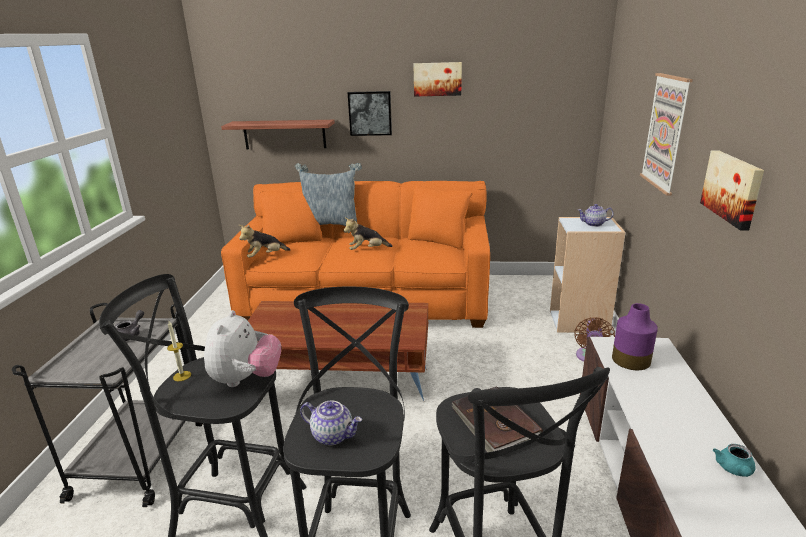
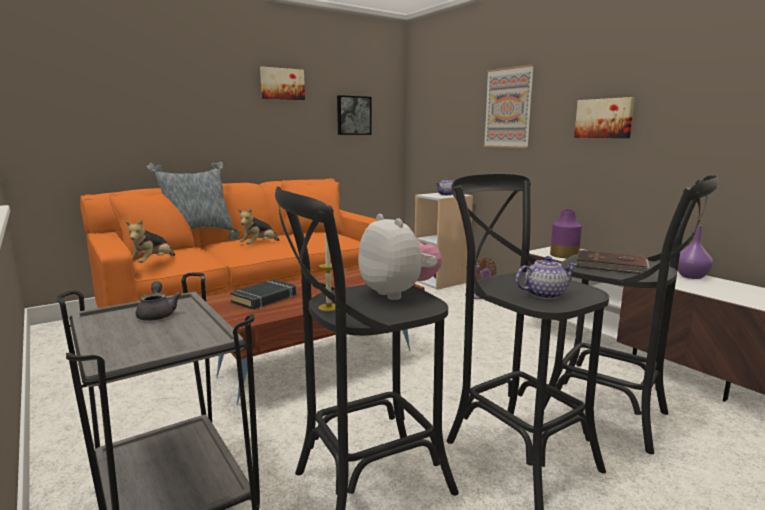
camera: 40 degrees left, 10 degrees down
shelf [221,120,335,149] -> none
picture [348,91,392,136] -> picture moved to [337,95,372,135]
turquoise teapot [713,444,756,477] -> purple vase [678,225,713,279]
none -> black book [230,279,296,310]

